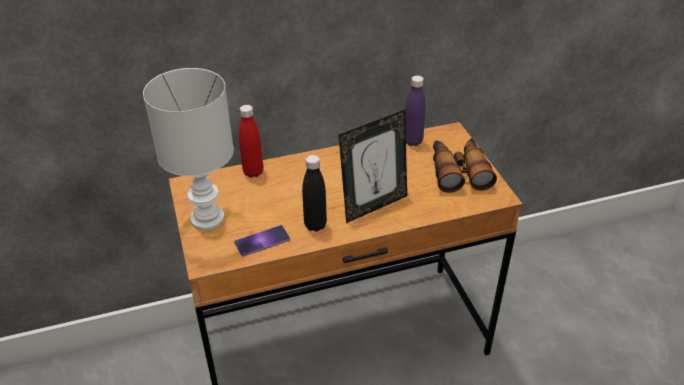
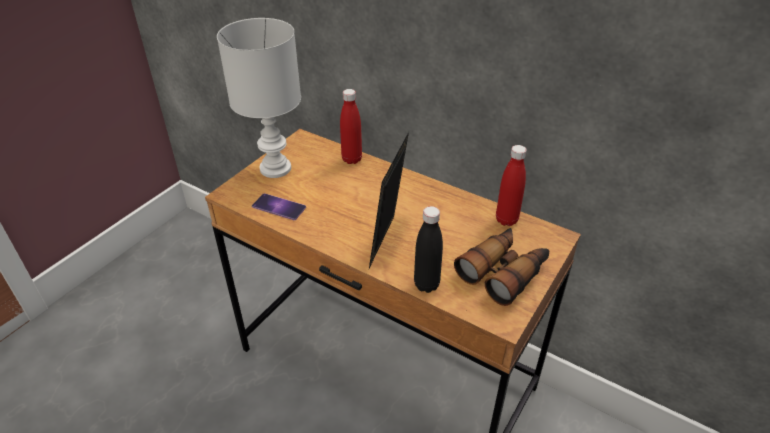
camera: 50 degrees right, 0 degrees up
black bottle [302,155,327,232] -> black bottle moved to [414,206,443,293]
picture frame [339,110,407,223] -> picture frame turned 90 degrees clockwise [369,132,409,268]
purple bottle [405,75,426,146] -> red bottle [496,145,527,226]

